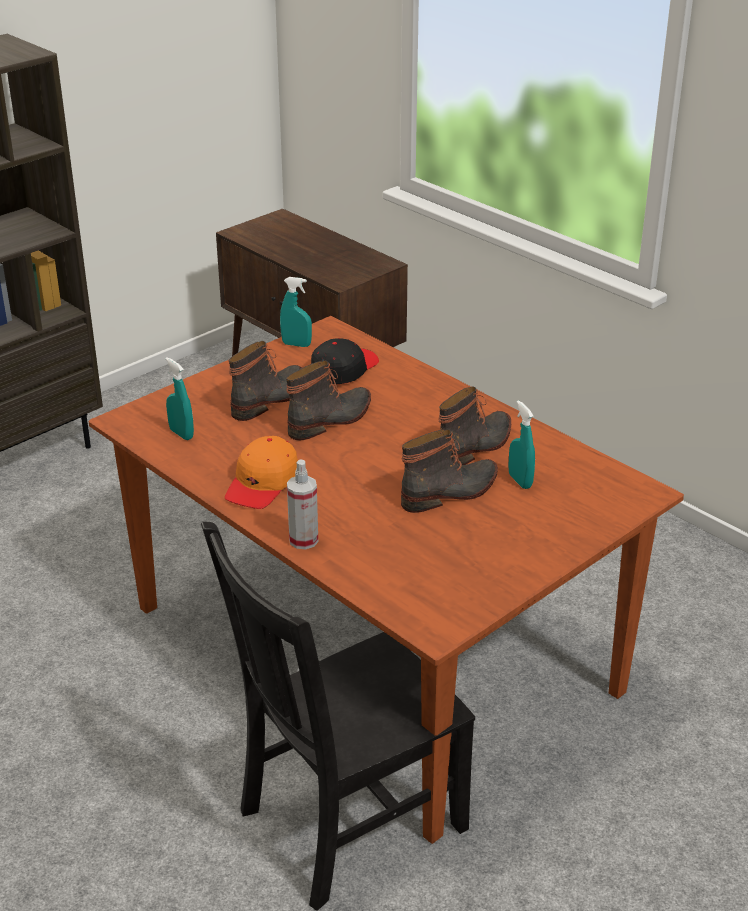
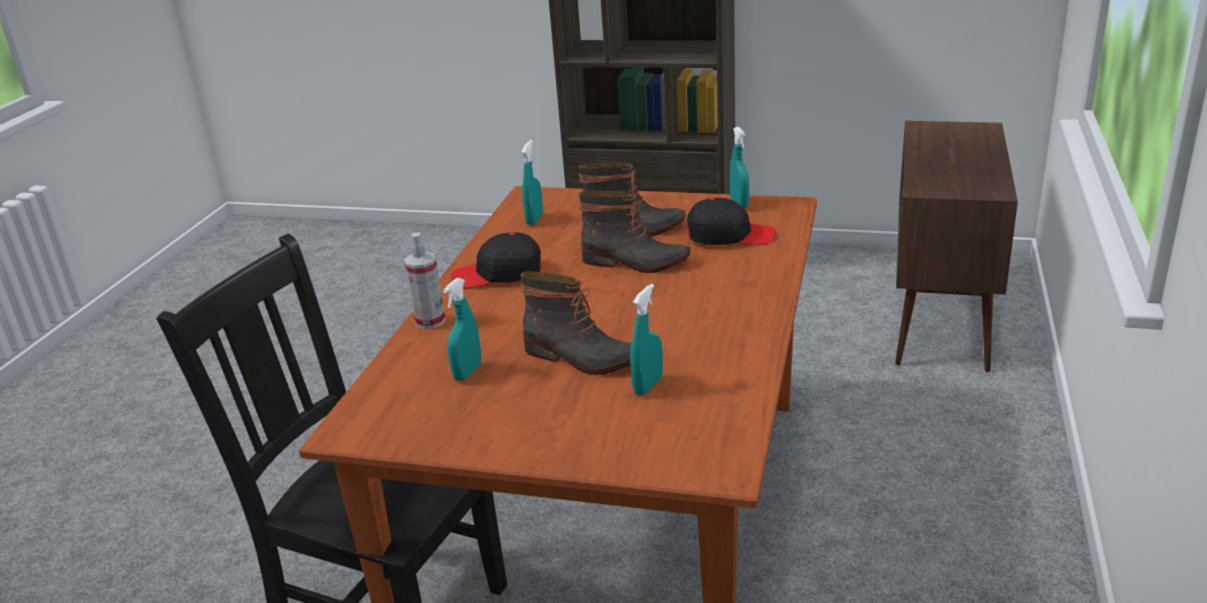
camera: 60 degrees right, 5 degrees down
orange cap [225,436,298,509] -> black cap [451,232,542,288]
boot [438,386,511,465] -> none
none -> turquoise spray bottle [443,278,481,381]

